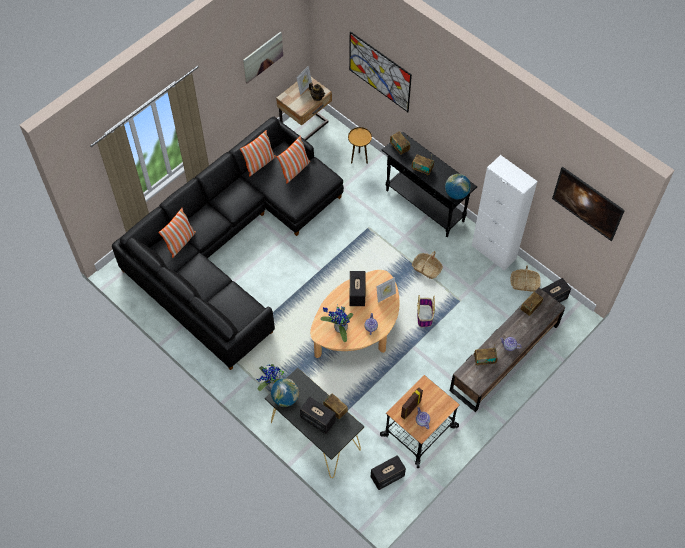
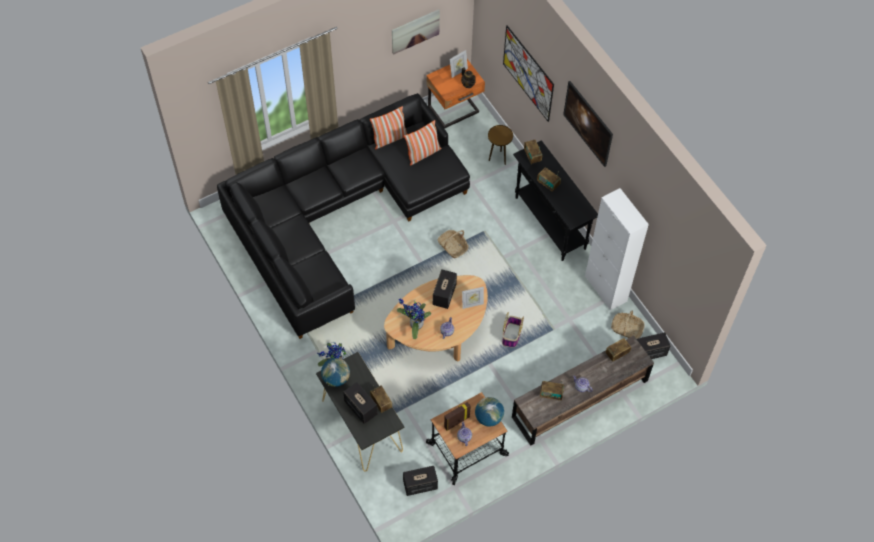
camera: 15 degrees right, 0 degrees up
pillow [158,208,196,258] -> none
beige nightstand [276,77,332,140] -> orange nightstand [426,59,485,129]
basket [412,251,443,279] -> basket moved to [437,230,468,258]
globe [445,174,471,199] -> globe moved to [475,397,504,427]
picture [552,167,625,241] -> picture moved to [563,81,613,167]

